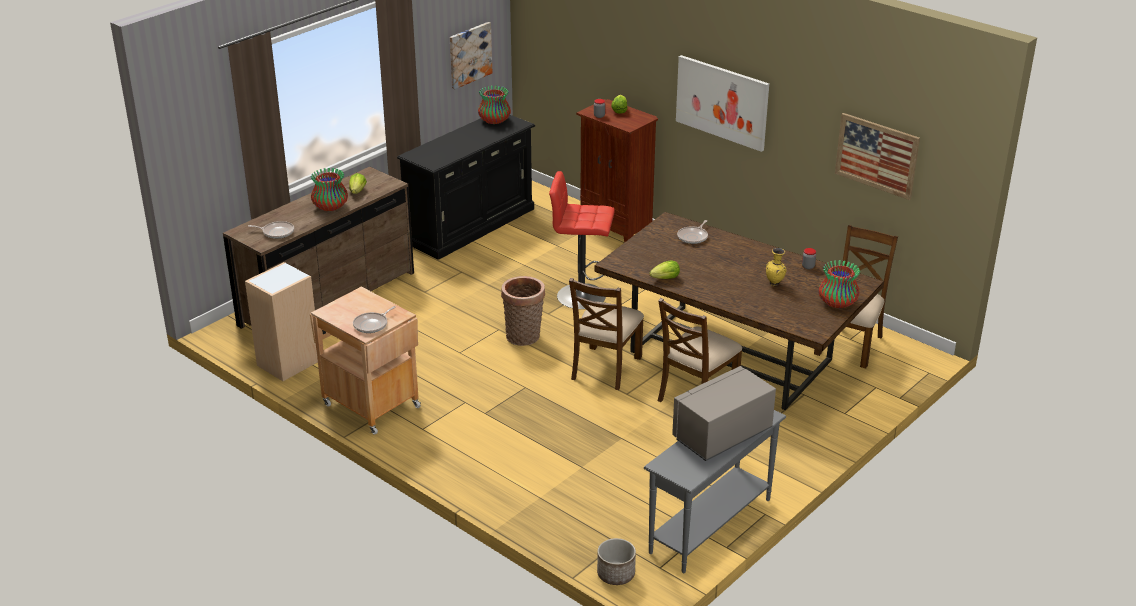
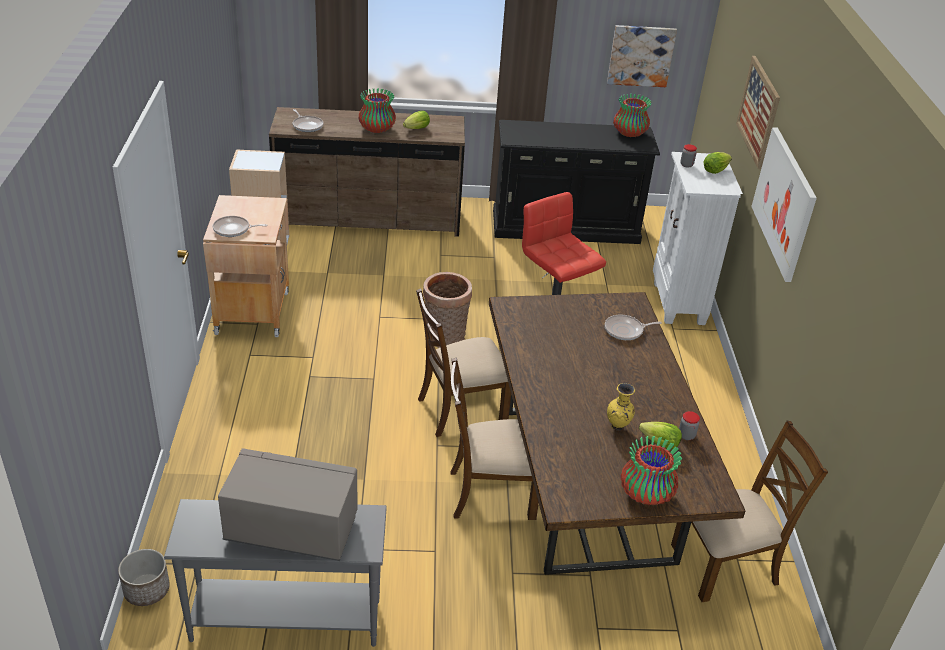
camera: 45 degrees right, 5 degrees up
brown cabinet [576,99,658,243] -> white cabinet [653,152,743,325]
lettuce [649,260,680,279] -> lettuce moved to [639,422,682,449]
picture [835,113,920,200] -> picture moved to [736,56,780,169]

